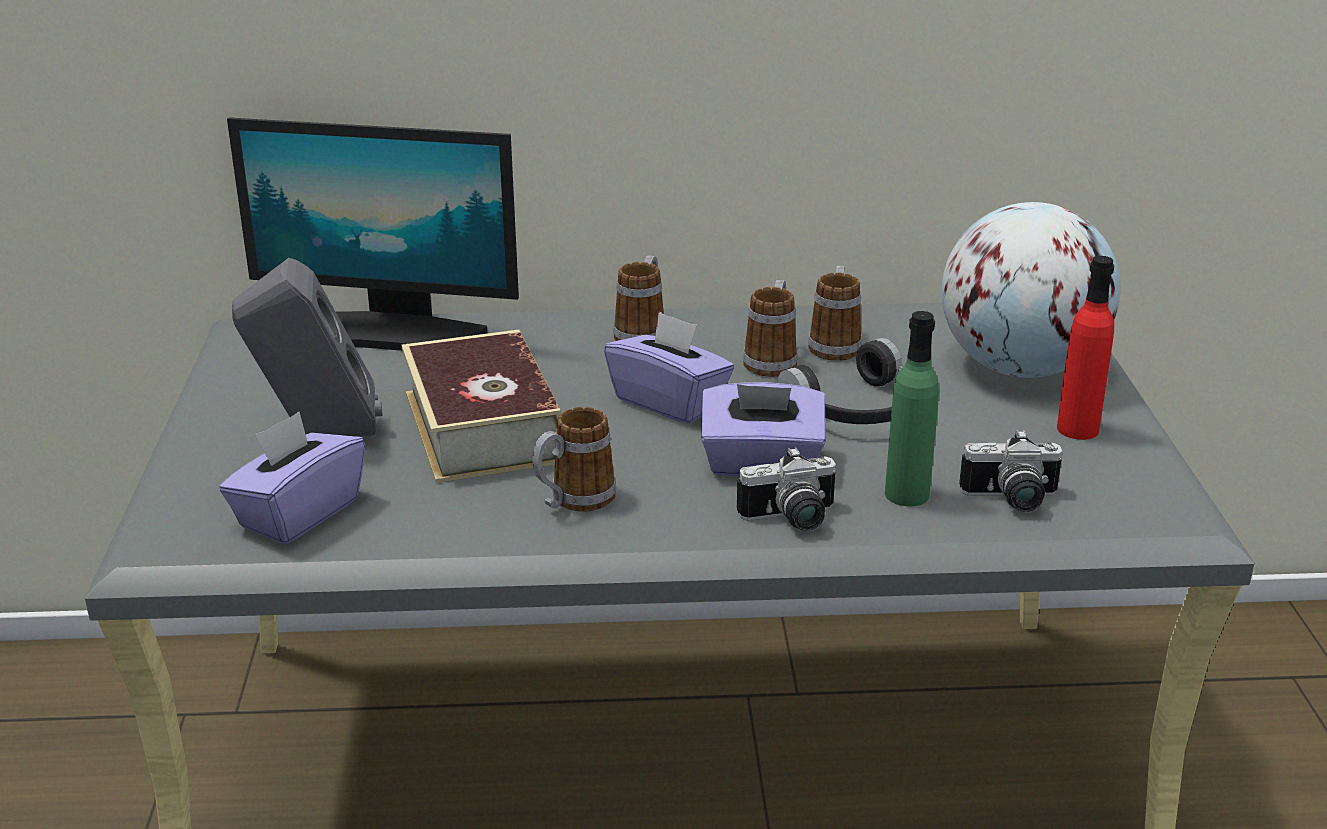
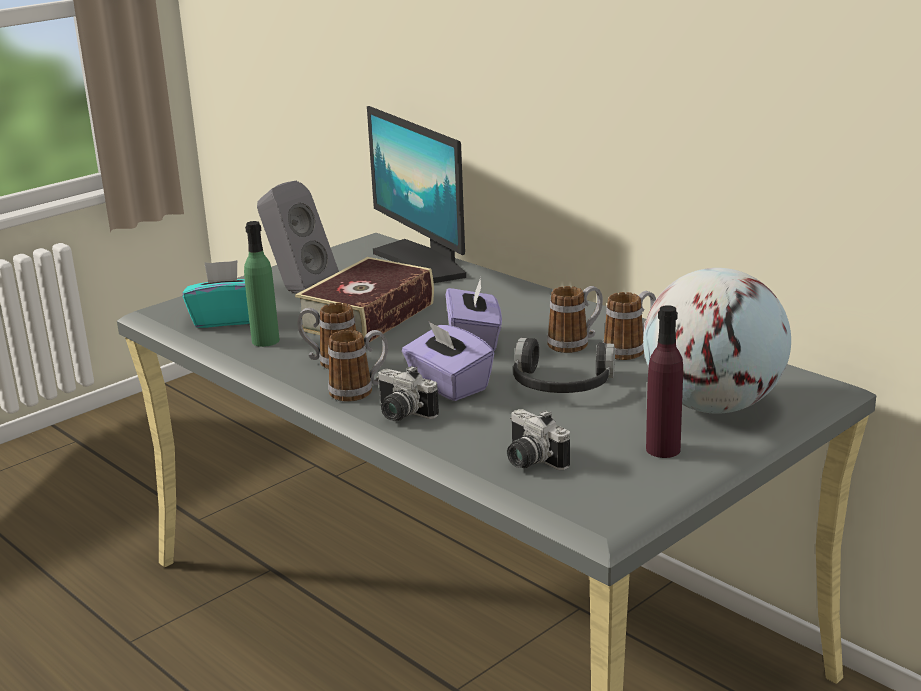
camera: 50 degrees right, 5 degrees down
purple tissue box [219,412,365,544] -> turquoise tissue box [183,260,250,328]
mug [613,255,664,341] -> mug moved to [328,330,388,402]
green bottle [885,311,939,506] -> green bottle moved to [244,221,280,347]
red bottle [1057,256,1114,440] -> purple bottle [646,305,683,458]

